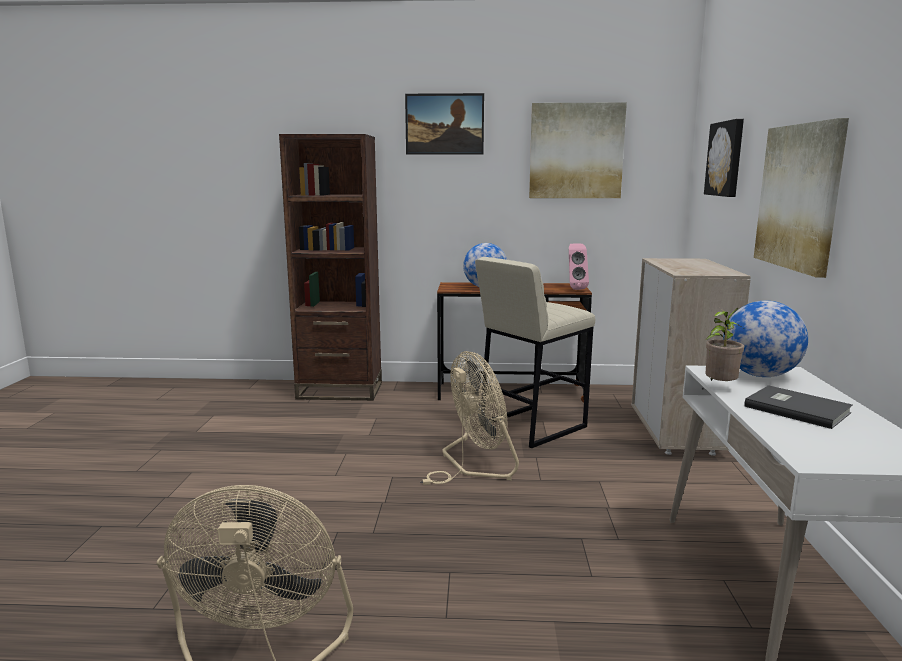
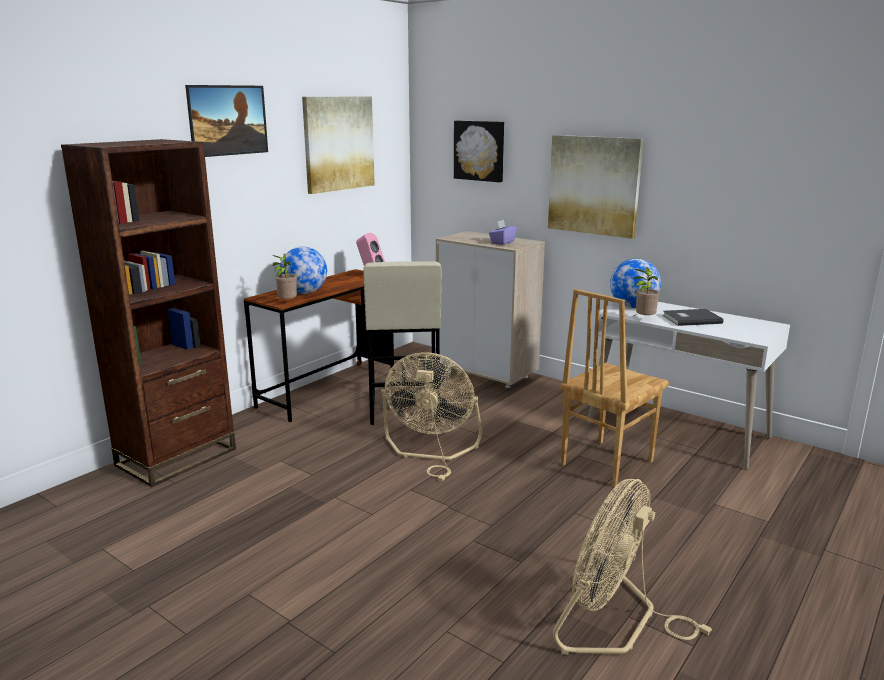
camera: 55 degrees left, 5 degrees up
none -> potted plant [273,253,297,301]
none -> purple tissue box [489,220,517,245]
none -> brown chair [560,289,669,487]

